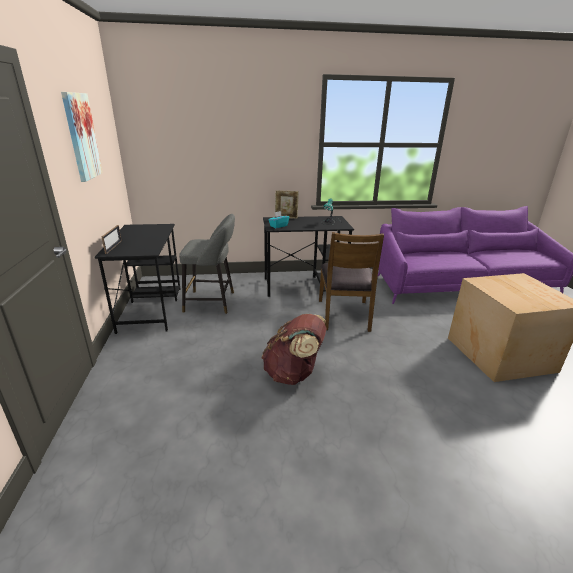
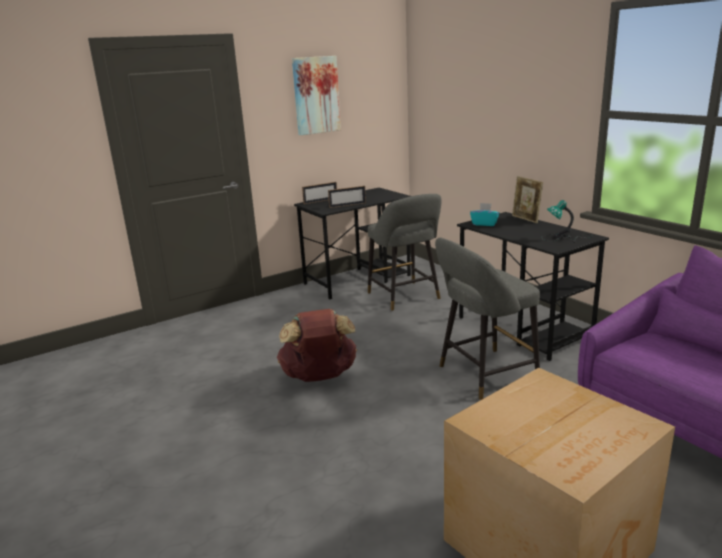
camera: 65 degrees right, 5 degrees down
brown chair [319,232,384,332] -> grey stool [435,238,540,400]
none -> picture frame [328,186,366,208]

